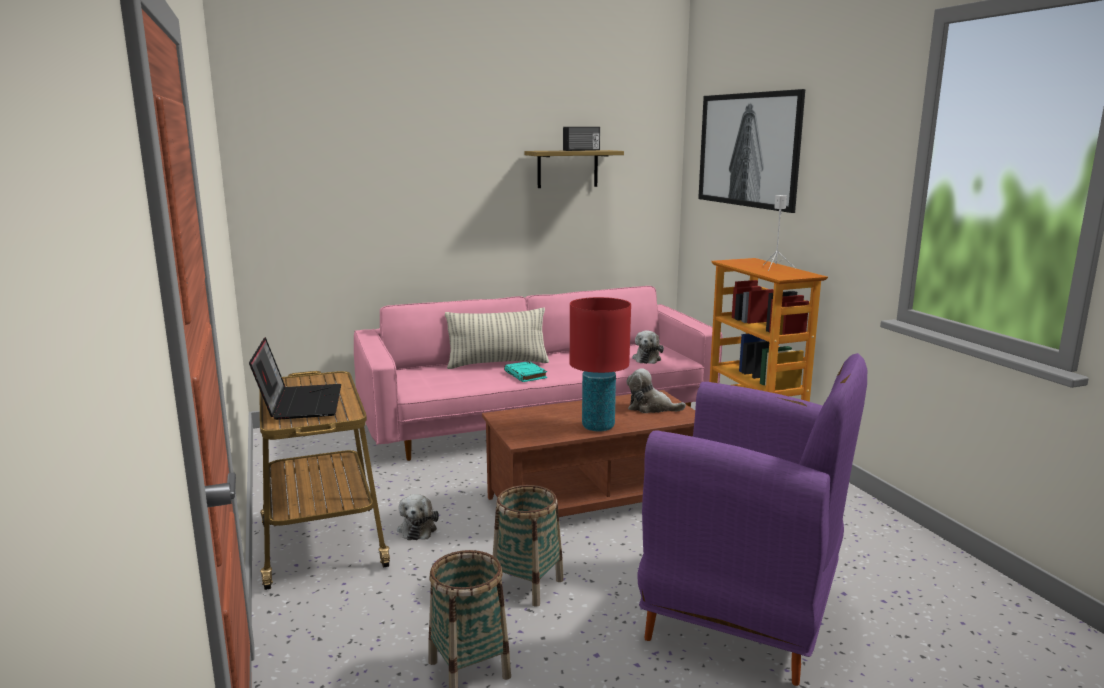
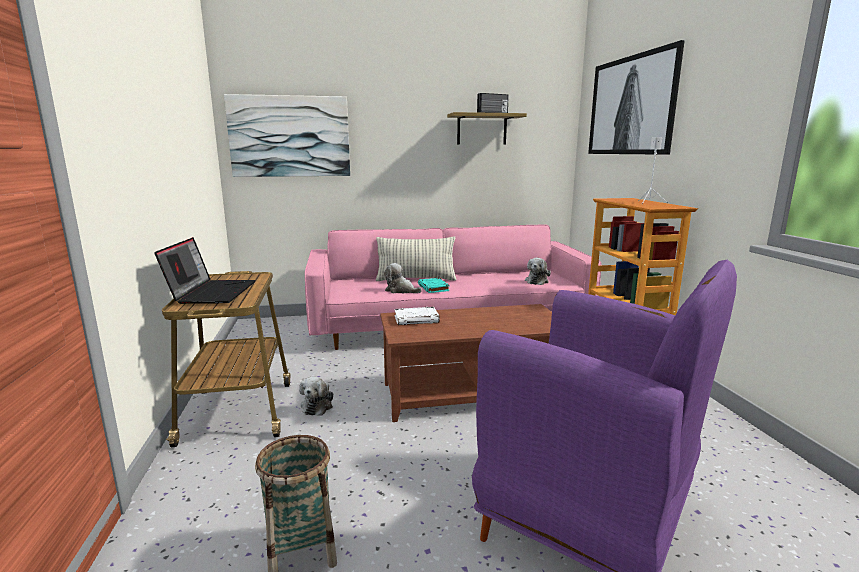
camera: 10 degrees right, 0 degrees up
basket [493,485,564,607] -> none
red table lamp [570,297,631,431] -> none
plush toy [627,368,686,413] -> plush toy moved to [384,263,422,293]
none -> picture [224,94,350,177]
none -> white book [394,307,440,325]

